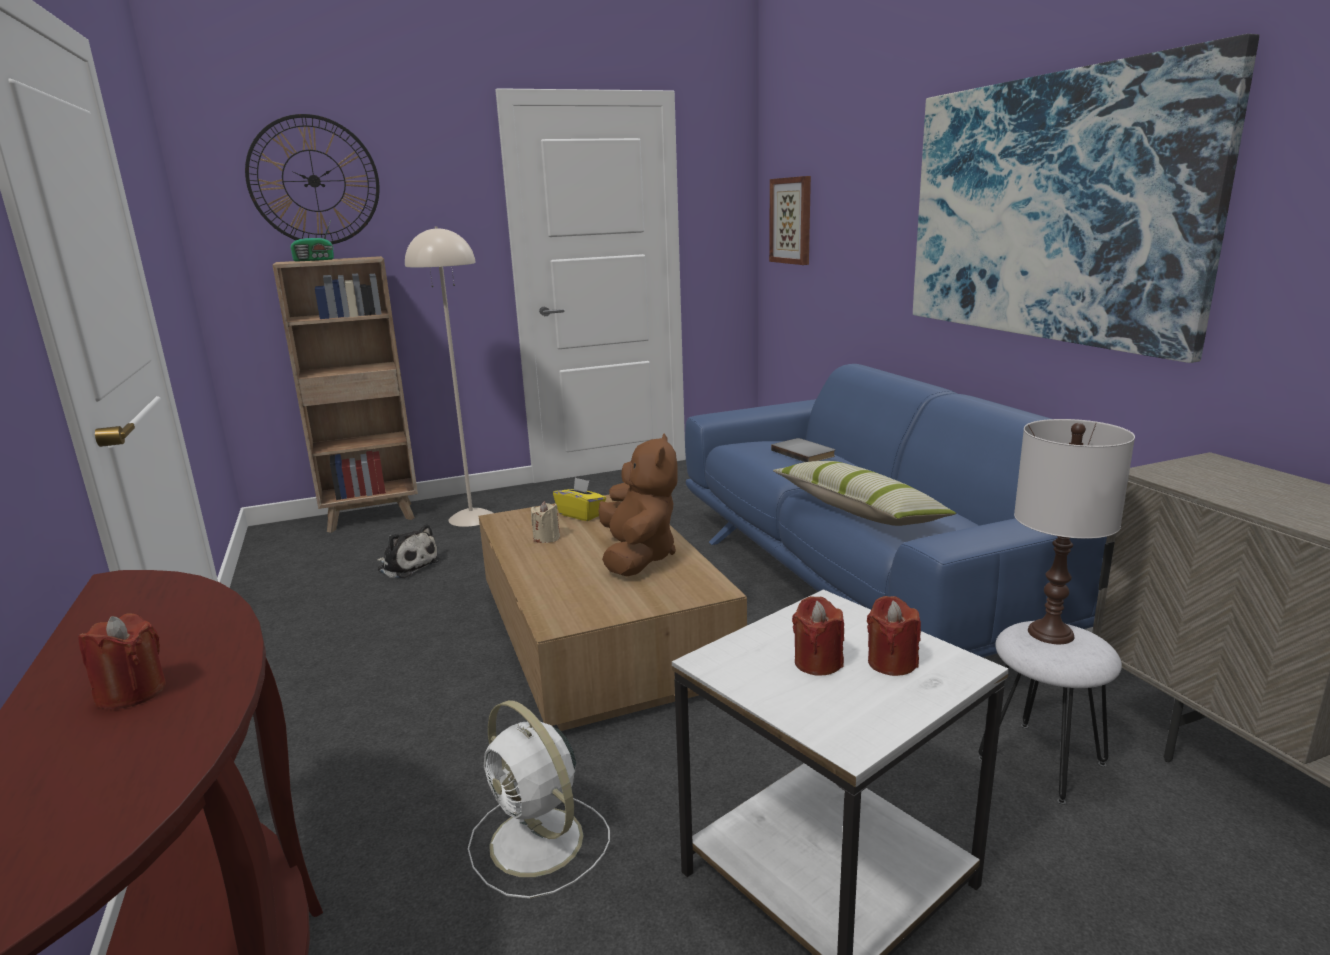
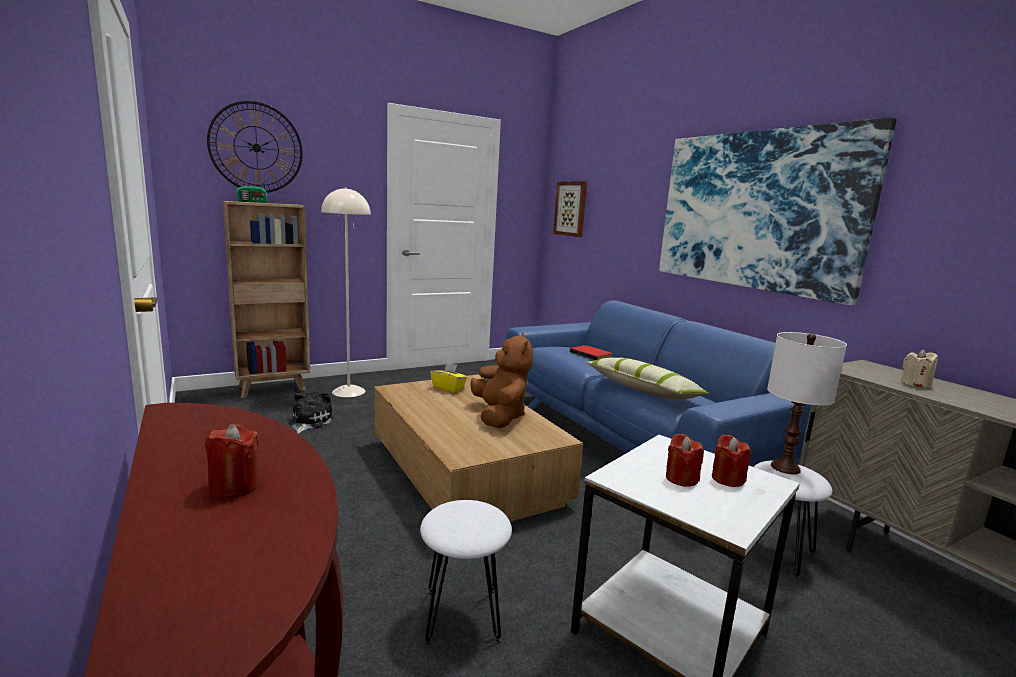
camera: 10 degrees left, 5 degrees down
plush toy [377,524,440,578] -> plush toy turned 105 degrees counterclockwise [289,391,333,434]
white fan [468,700,610,899] -> white stool [420,500,512,645]
beige candle [531,501,560,543] -> beige candle moved to [901,349,938,387]
grey book [771,438,835,462] -> red book [570,345,613,360]

